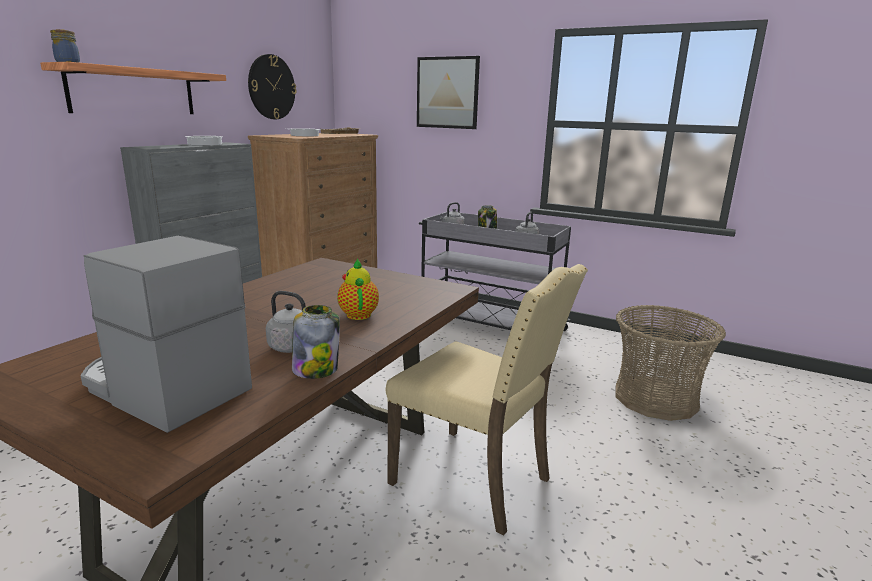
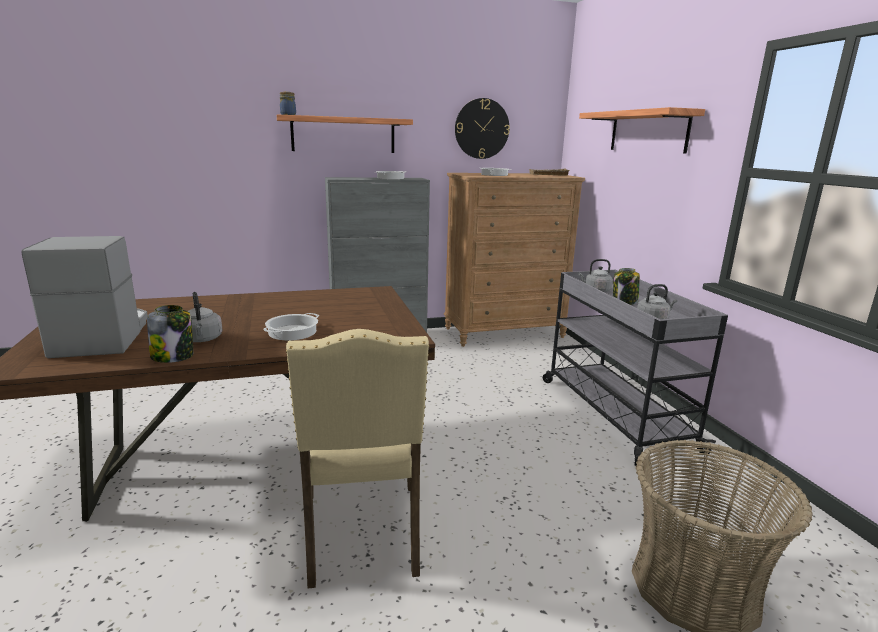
camera: 45 degrees right, 0 degrees up
teapot [337,258,379,320] -> cooking pot [263,313,319,341]
picture [417,56,480,129] -> shelf [579,107,705,154]

